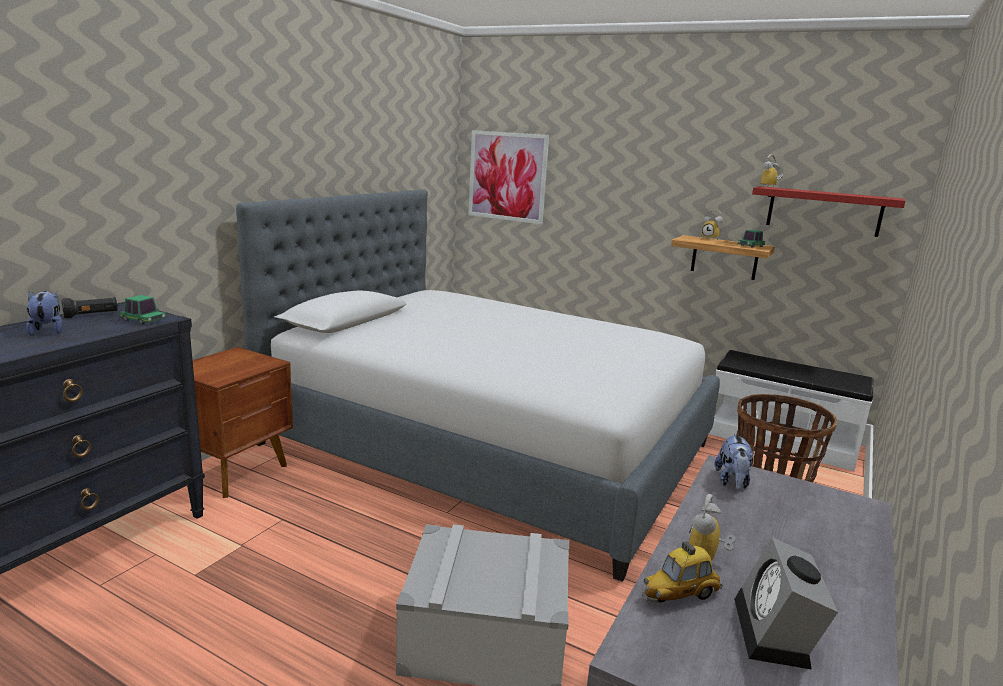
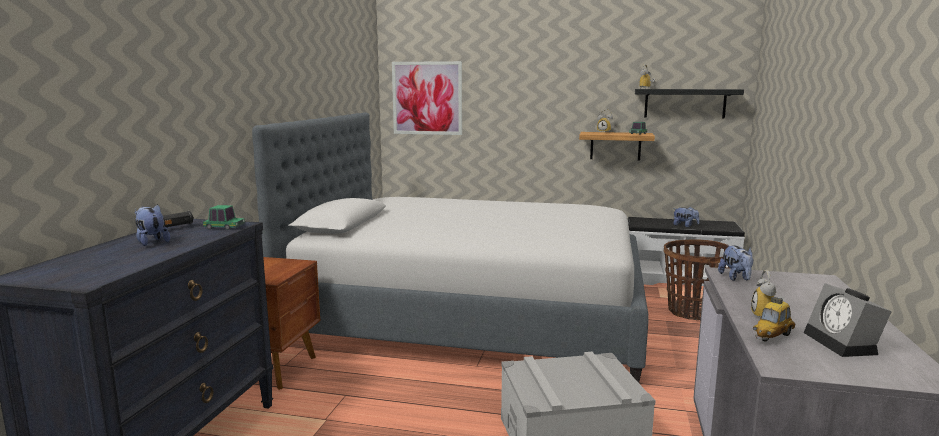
camera: 15 degrees left, 5 degrees down
red shelf [752,186,905,237] -> black shelf [635,89,744,118]
none -> plush toy [673,207,700,227]

